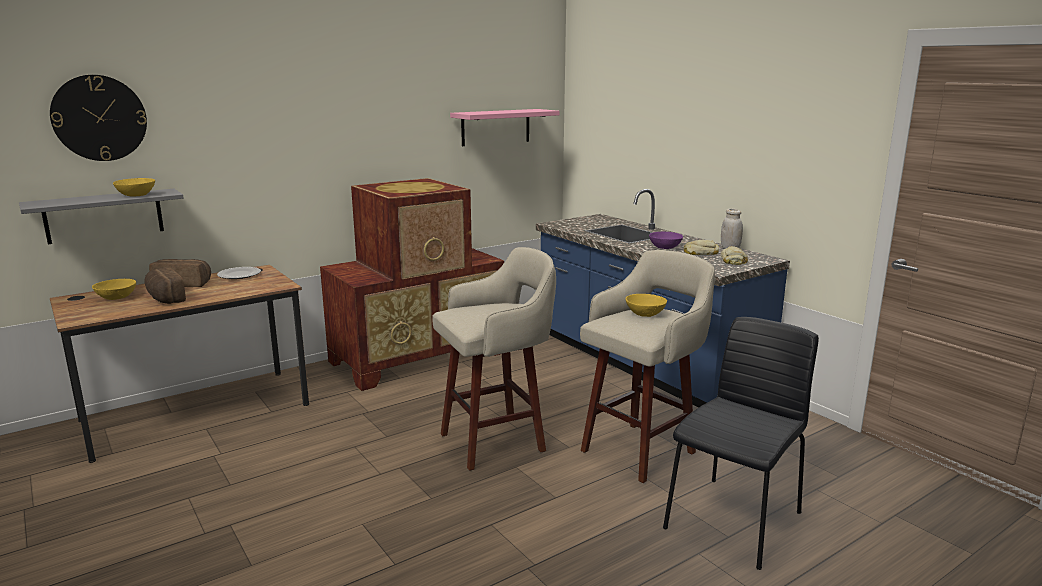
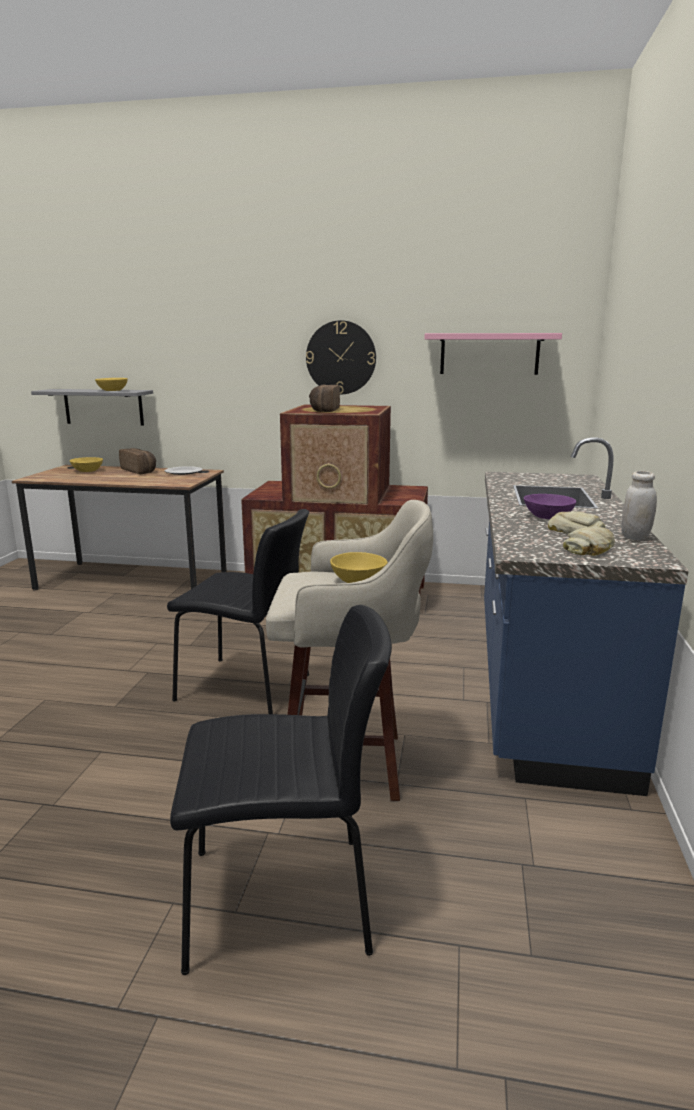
camera: 45 degrees right, 0 degrees up
wall clock [50,75,147,161] -> wall clock moved to [306,320,376,394]
bread [144,267,186,304] -> bread moved to [309,384,340,412]
beige stool [433,247,556,471] -> black chair [167,509,309,714]

